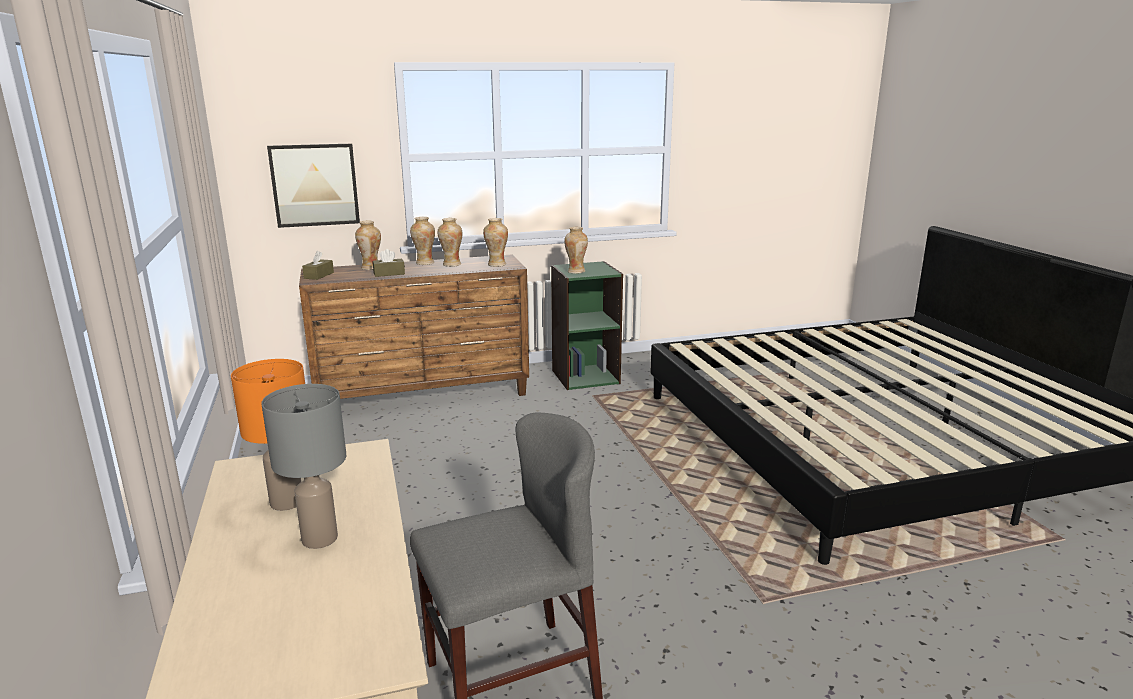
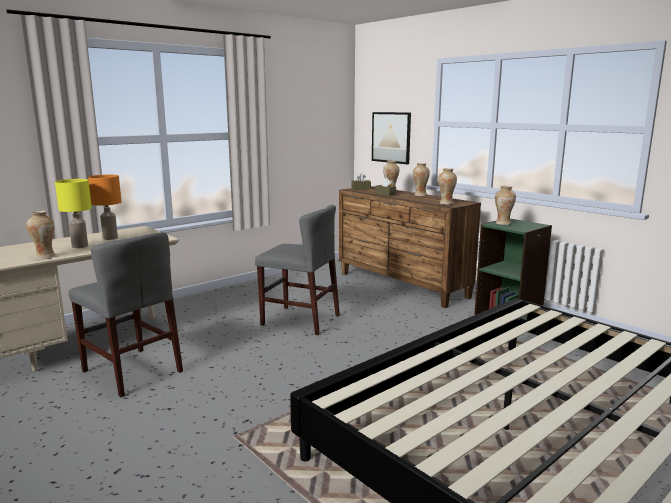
camera: 65 degrees right, 5 degrees down
grey table lamp [261,384,346,549] -> yellow table lamp [55,179,92,248]
vase [438,218,462,267] -> vase moved to [26,211,56,259]
none -> grey chair [255,205,340,335]

